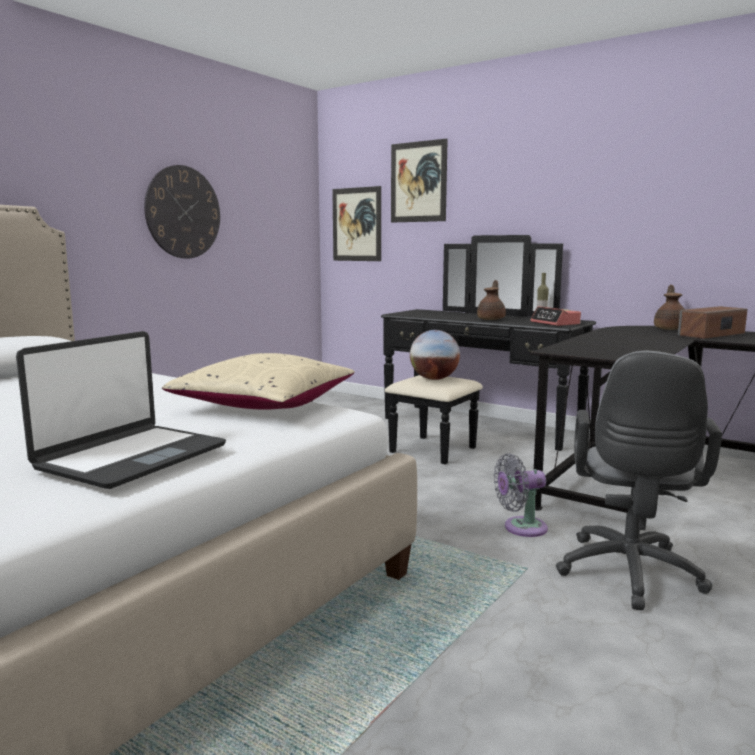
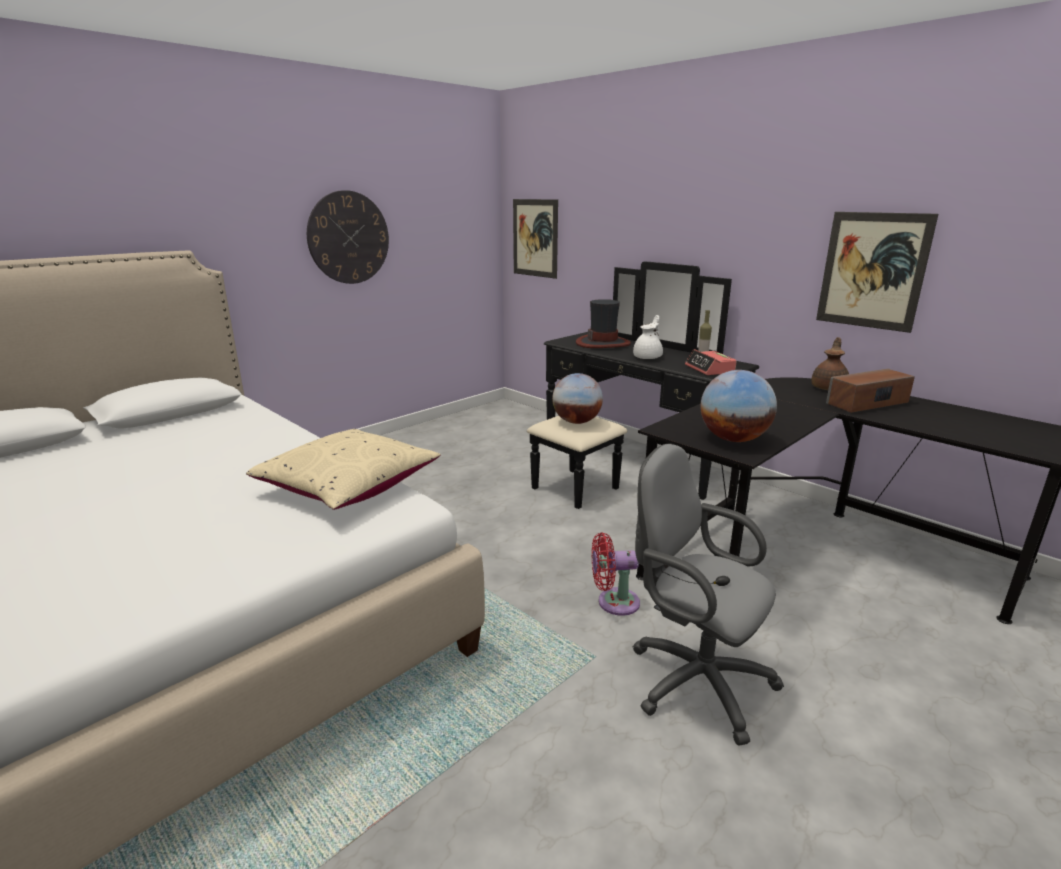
camera: 10 degrees right, 10 degrees up
laptop [16,331,226,489] -> none
picture [391,138,448,222] -> picture moved to [816,212,938,333]
brown teapot [477,280,506,320] -> white teapot [633,315,663,359]
grey fan [494,453,548,537] -> red fan [592,533,640,616]
grey office chair [556,351,722,610] -> grey office chair turned 105 degrees clockwise [632,444,784,746]
none -> hat [576,299,631,348]
none -> globe [700,370,777,442]

